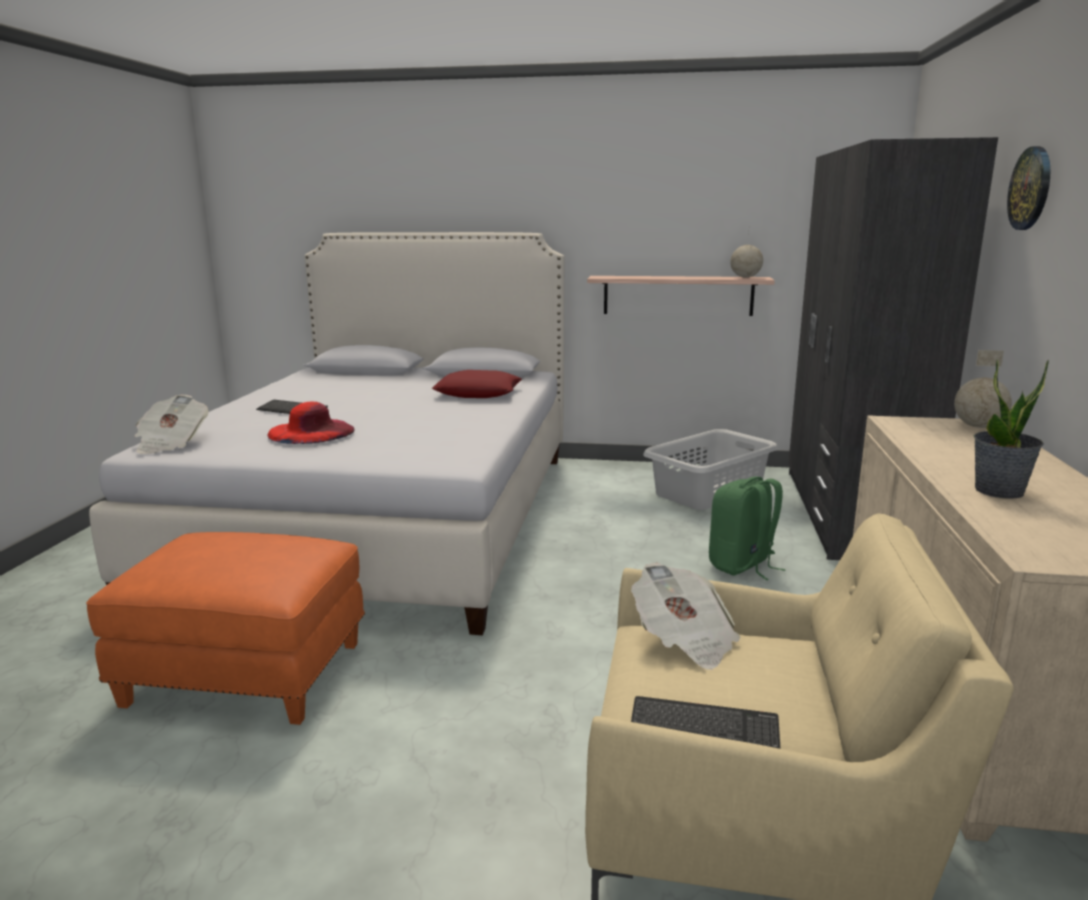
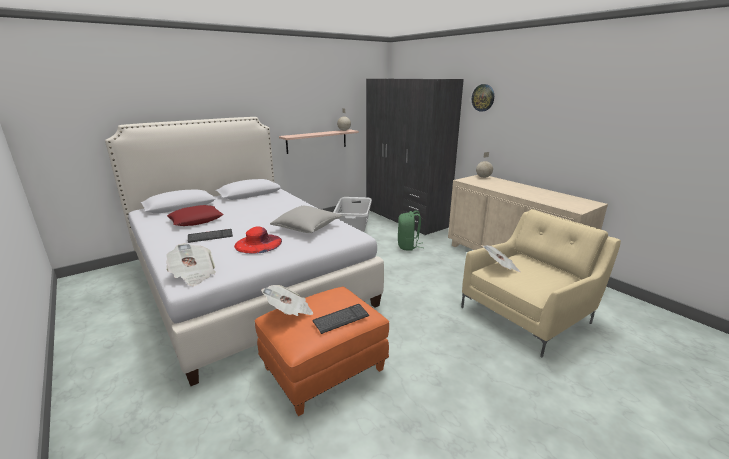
camera: 45 degrees left, 5 degrees up
red pillow [432,370,522,398] -> red pillow moved to [167,205,224,226]
keyboard [631,696,780,749] -> keyboard moved to [313,304,369,334]
potted plant [974,360,1049,499] -> none
none -> newspaper [261,285,314,316]
none -> grey pillow [270,206,342,233]

